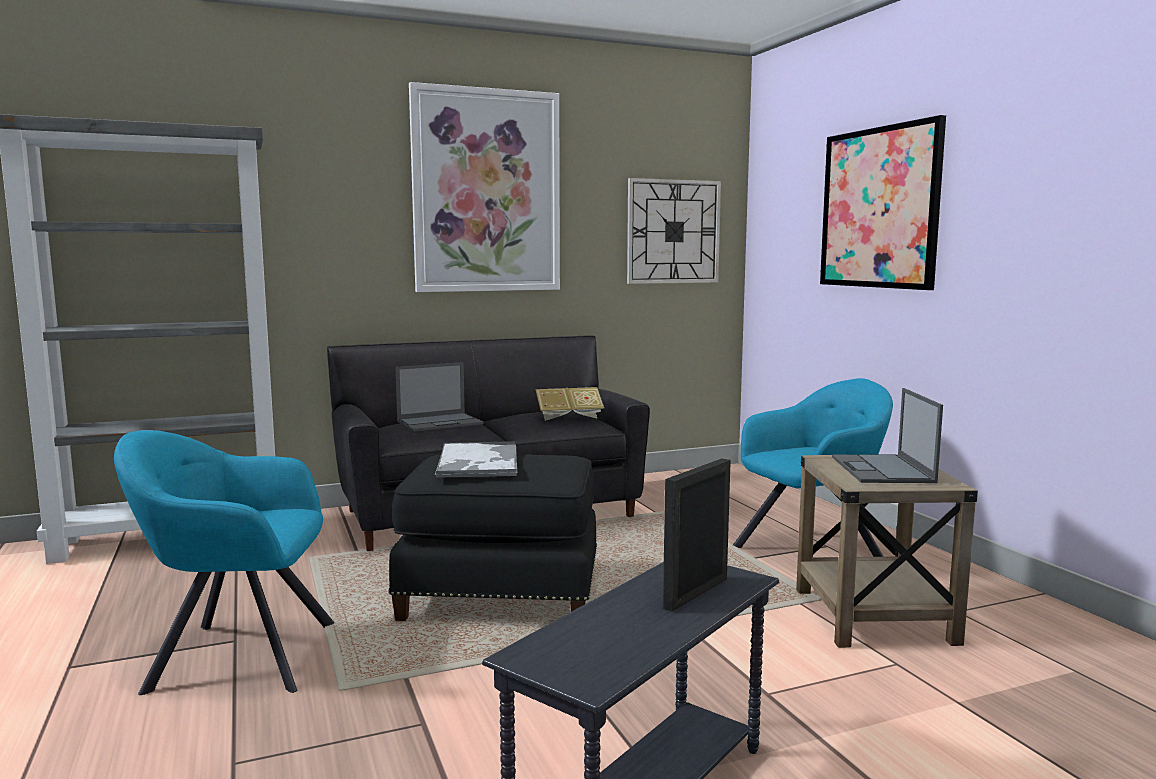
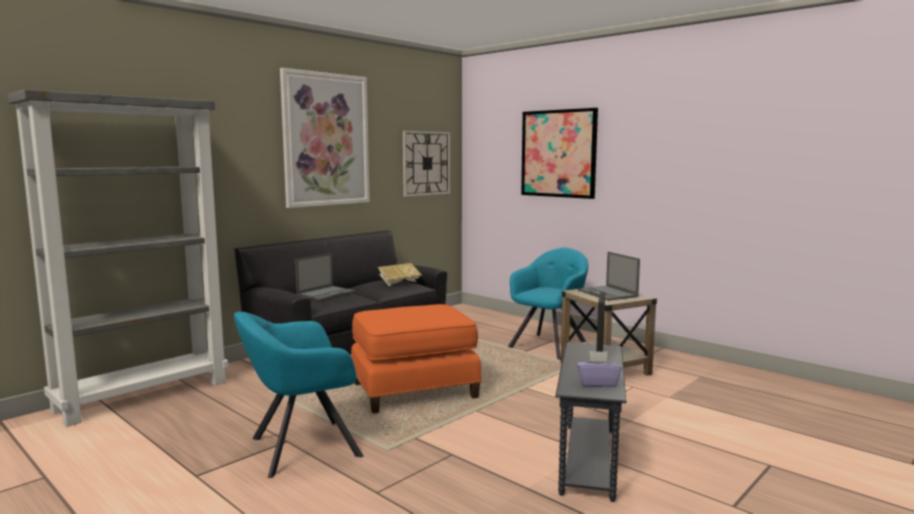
camera: 25 degrees left, 0 degrees up
black ottoman [388,454,597,621] -> orange ottoman [351,304,482,413]
tray [435,441,517,478] -> none
none -> purple tissue box [576,351,622,387]

